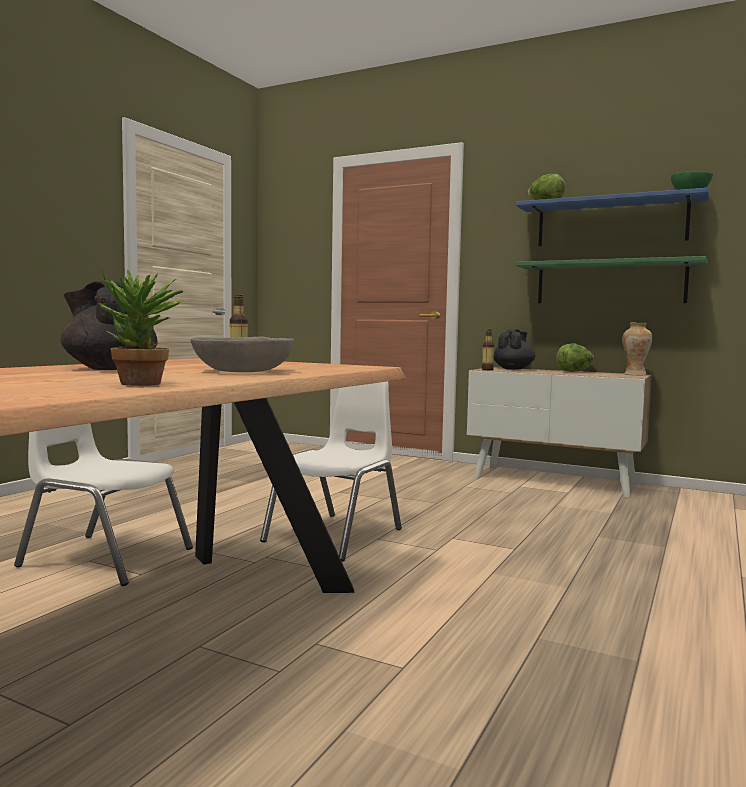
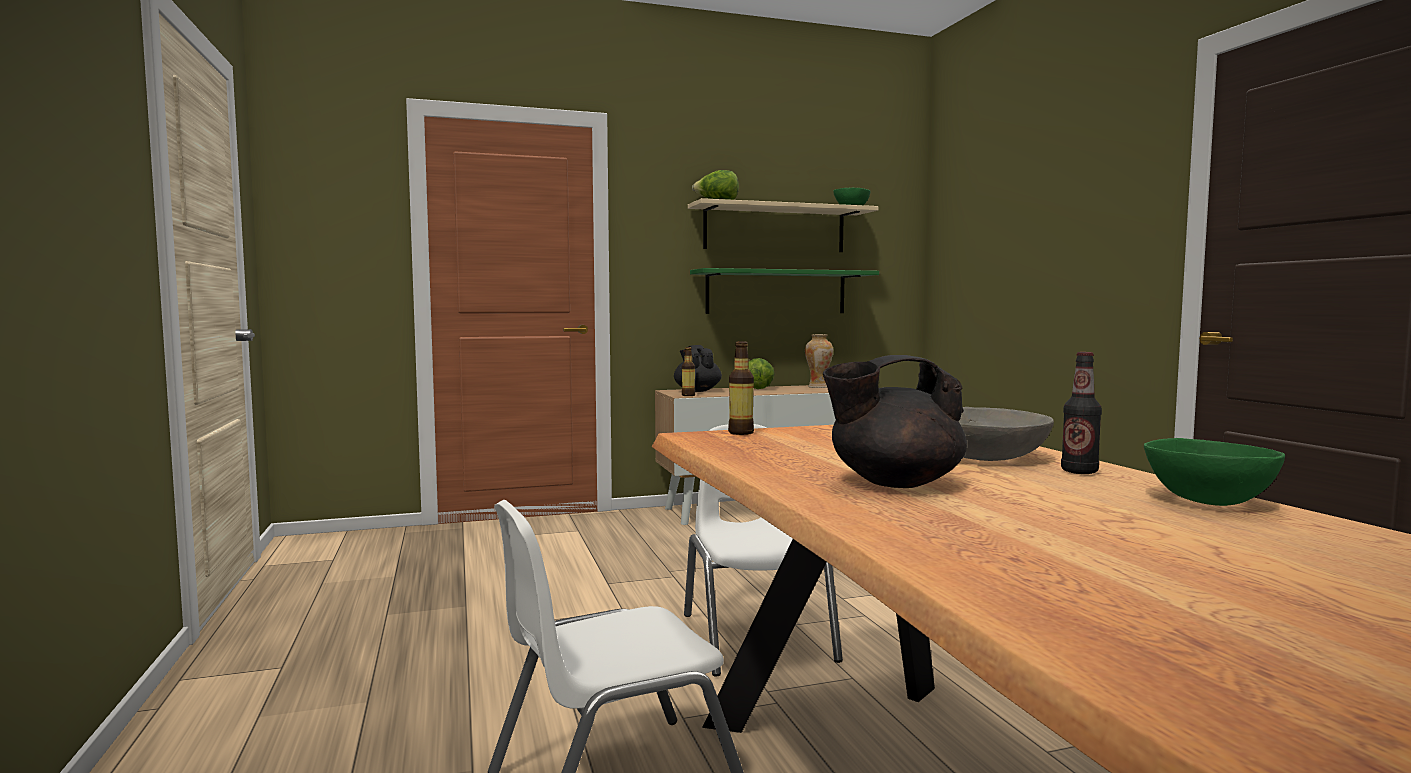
camera: 45 degrees left, 0 degrees up
potted plant [98,266,184,386] -> green bowl [1144,438,1285,506]
blue shelf [515,188,709,246] -> beige shelf [688,198,878,252]
none -> bottle [1061,352,1102,474]

